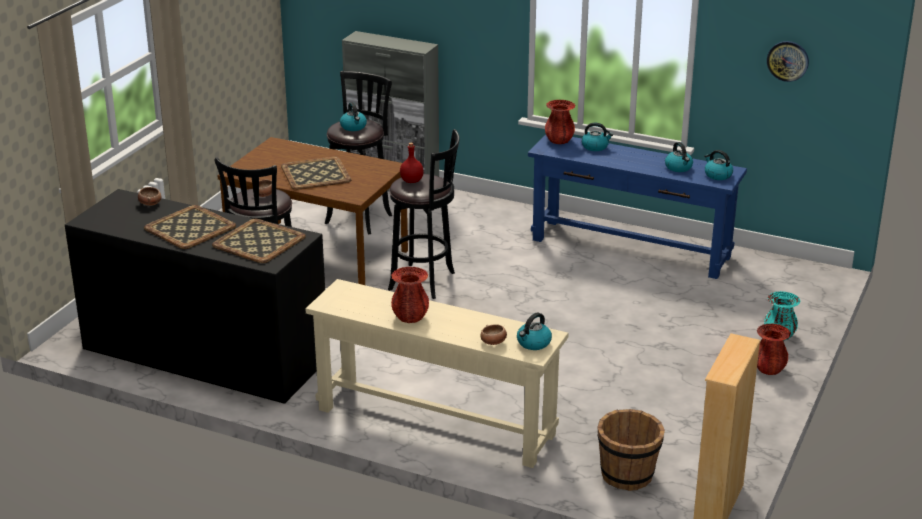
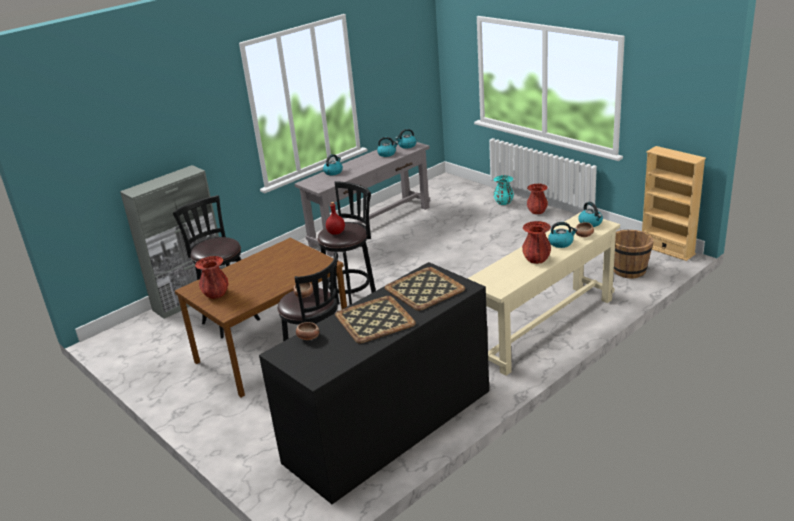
camera: 65 degrees left, 0 degrees up
tray [281,156,351,190] -> none
kettle [340,102,367,131] -> kettle moved to [548,222,577,248]
blue console table [528,134,747,279] -> grey console table [295,141,430,256]
red vase [545,100,575,144] -> red vase moved to [195,256,228,299]
wall clock [767,41,809,82] -> none

